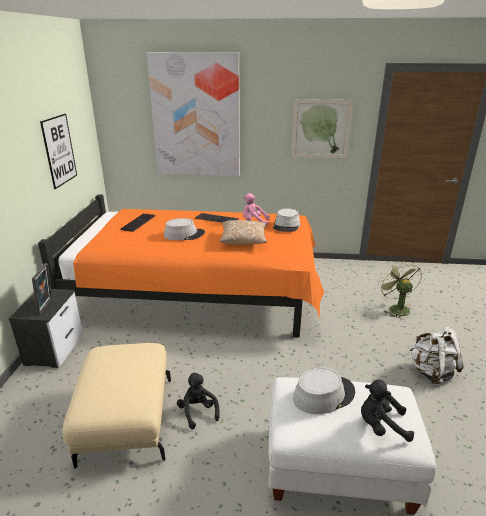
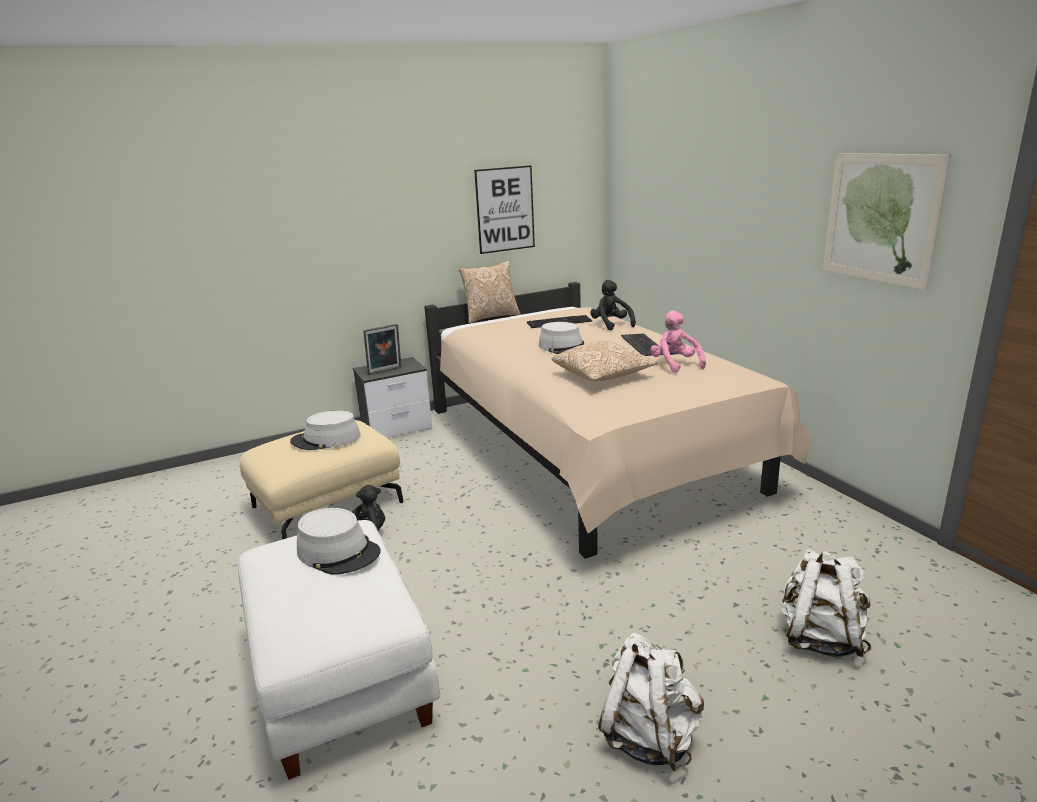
camera: 60 degrees right, 5 degrees down
orange bed [38,194,324,338] -> beige bed [424,282,812,559]
picture [147,52,240,176] -> none
grey hat [273,208,300,232] -> grey hat moved to [290,411,361,450]
black plush toy [361,379,414,442] -> black plush toy moved to [590,280,636,330]
green fan [378,261,422,320] -> white backpack [780,549,871,657]
none -> pillow [459,261,521,324]

